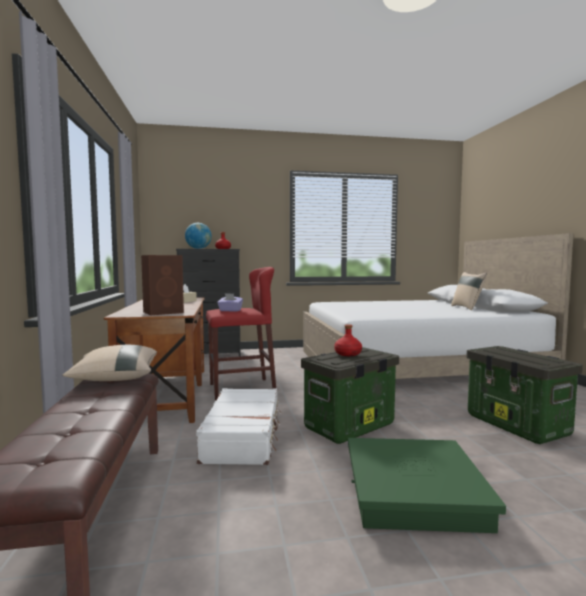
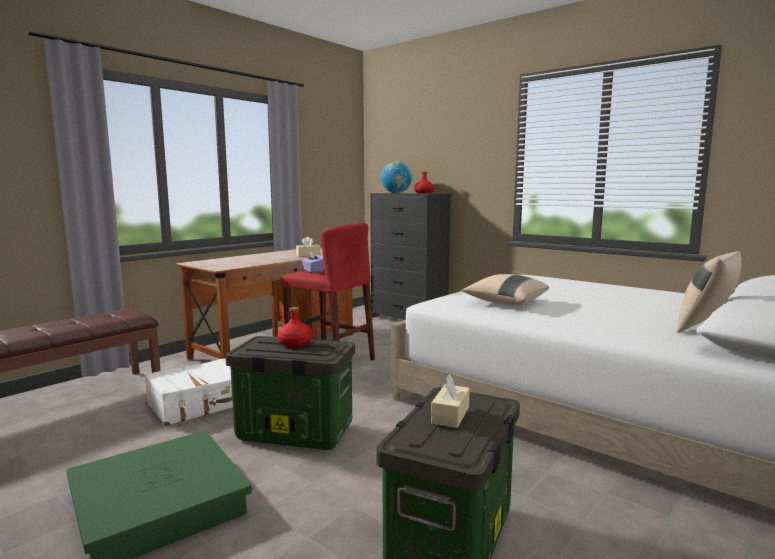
camera: 50 degrees right, 5 degrees up
beige pillow [62,345,157,381] -> beige pillow moved to [461,274,549,306]
brown speaker [141,255,184,315] -> none
none -> beige tissue box [431,374,470,428]

